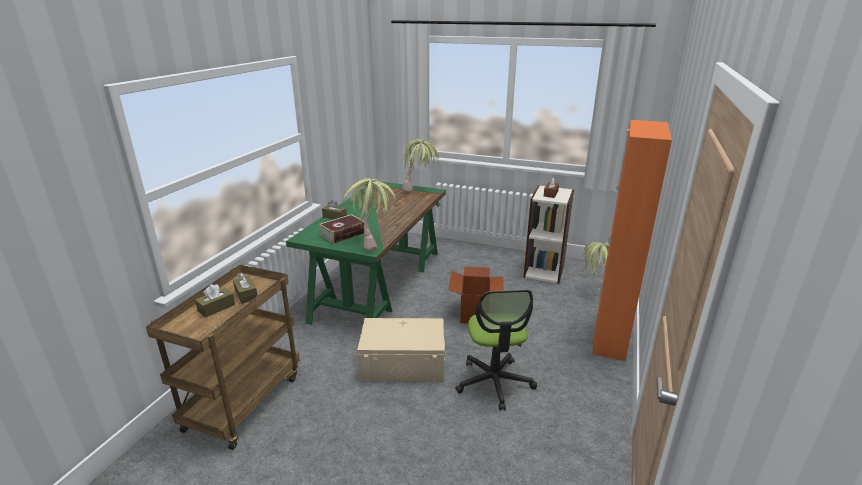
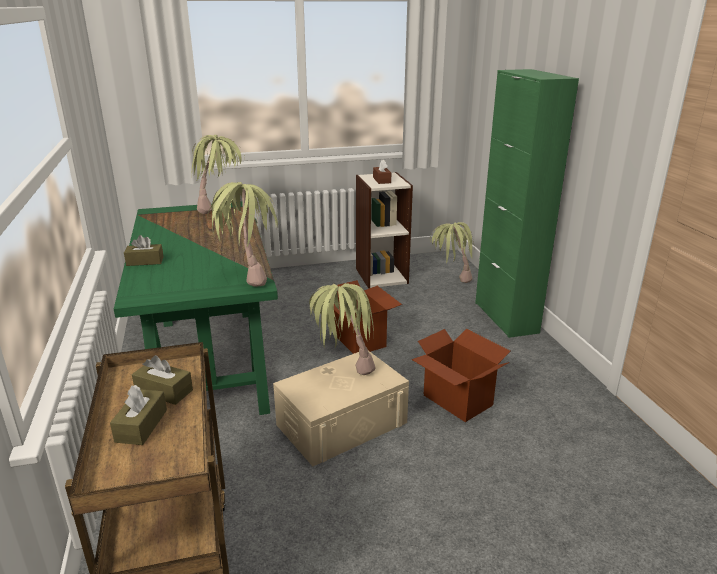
camera: 35 degrees left, 0 degrees up
book [319,214,364,244] -> none
office chair [455,290,537,411] -> cardboard box [412,329,510,422]
orange cabinet [592,120,672,361] -> green cabinet [475,69,579,338]
none -> potted plant [309,283,376,375]

